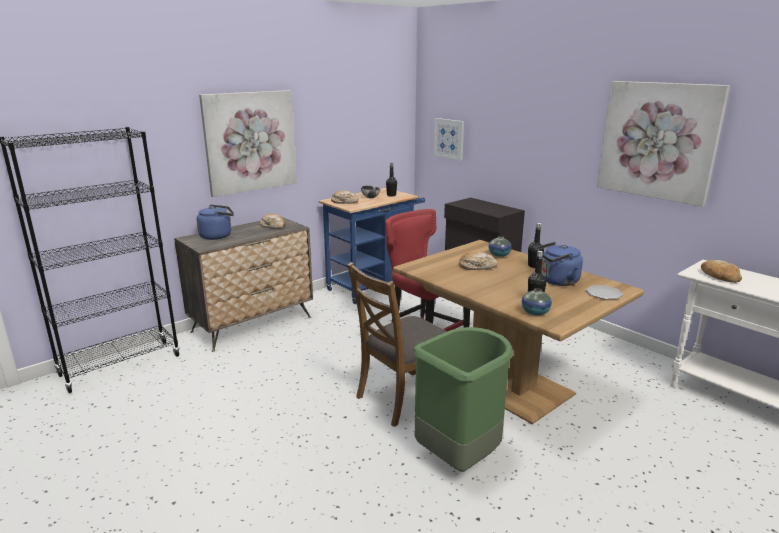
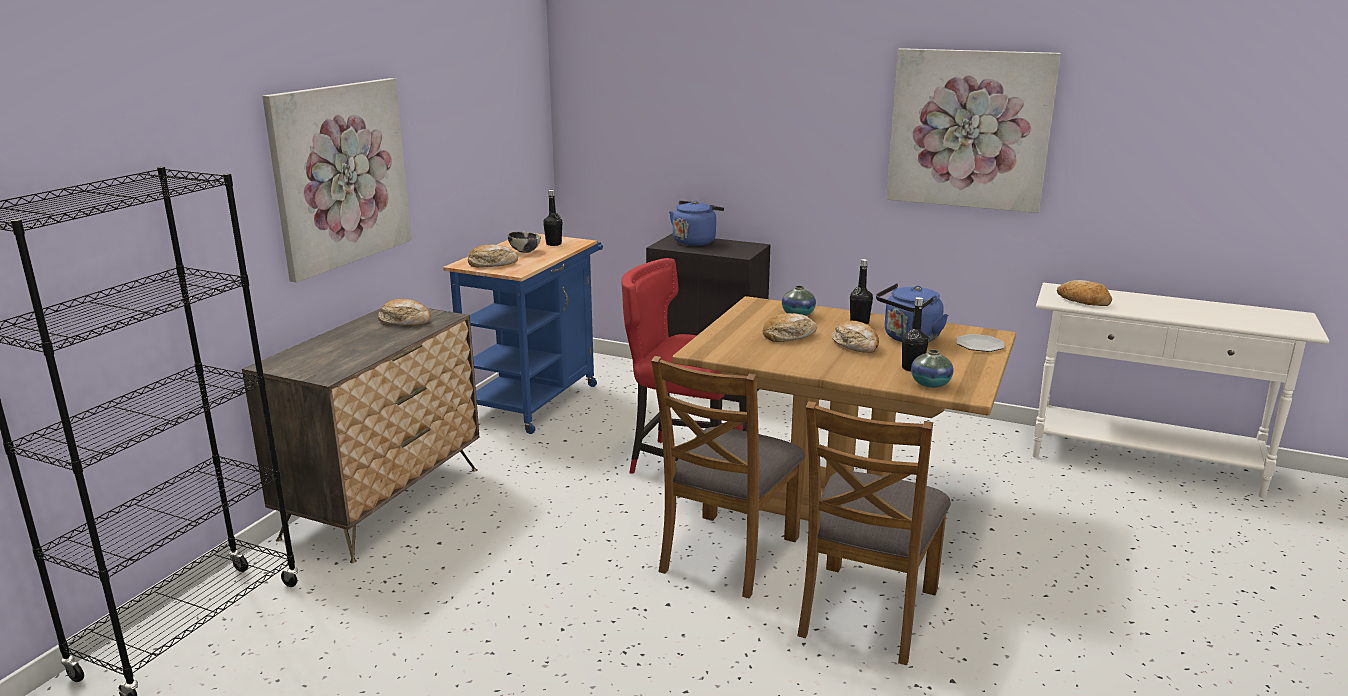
camera: 25 degrees left, 0 degrees up
blue kettle [196,205,234,240] -> blue kettle moved to [669,201,724,246]
green trash can [413,327,513,472] -> brown chair [797,401,951,665]
picture [433,118,464,160] -> none
none -> bread [832,321,879,353]

